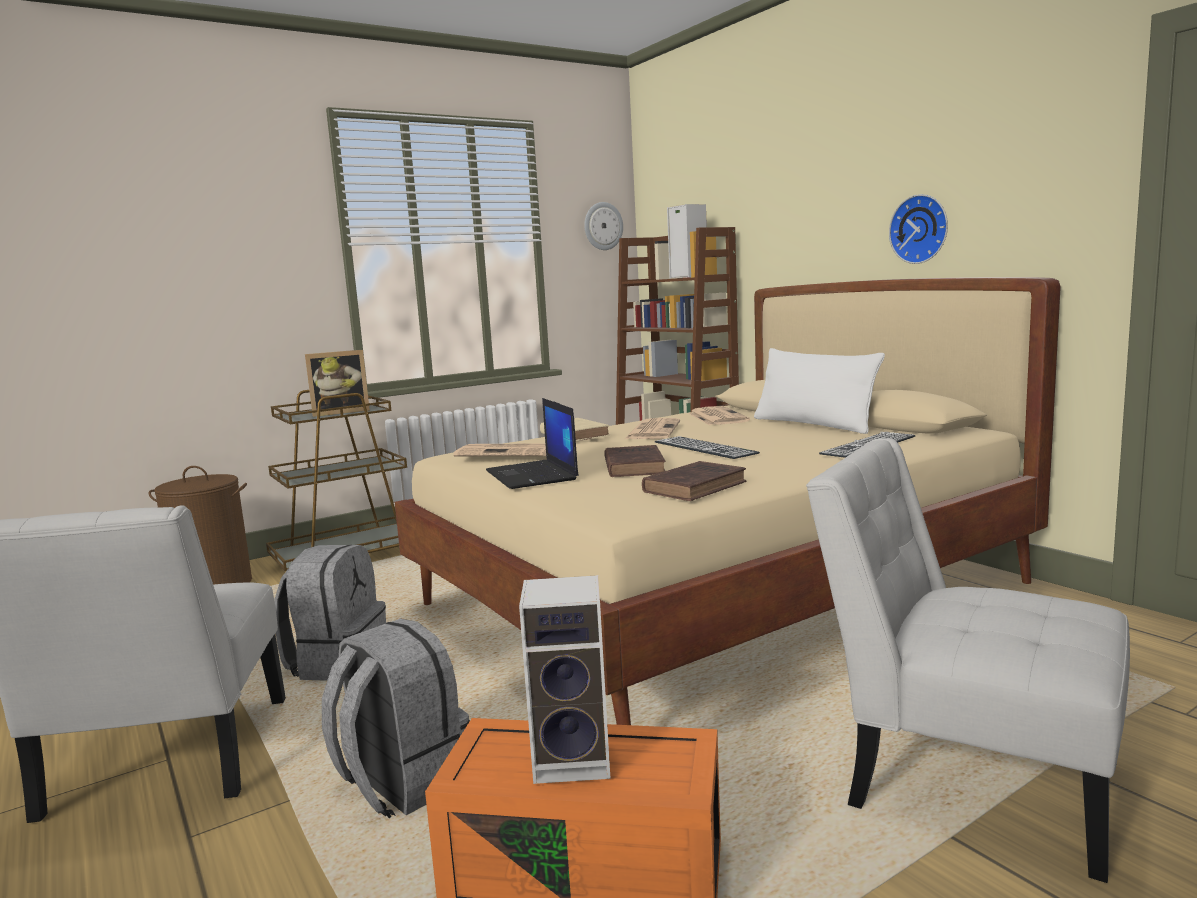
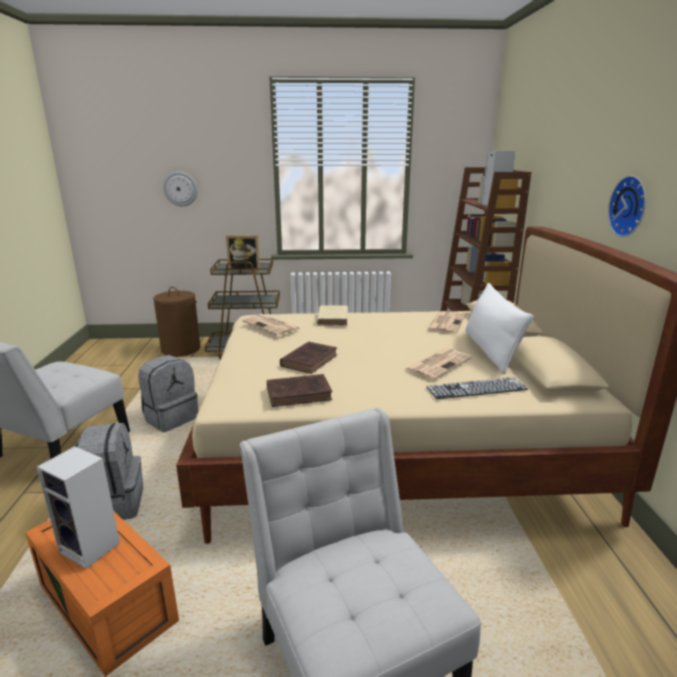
camera: 30 degrees right, 10 degrees up
laptop [486,398,579,489] -> none
wall clock [584,202,623,250] -> wall clock moved to [163,171,198,206]
newspaper [625,418,680,439] -> newspaper moved to [404,348,472,380]
keyboard [655,436,760,459] -> none

